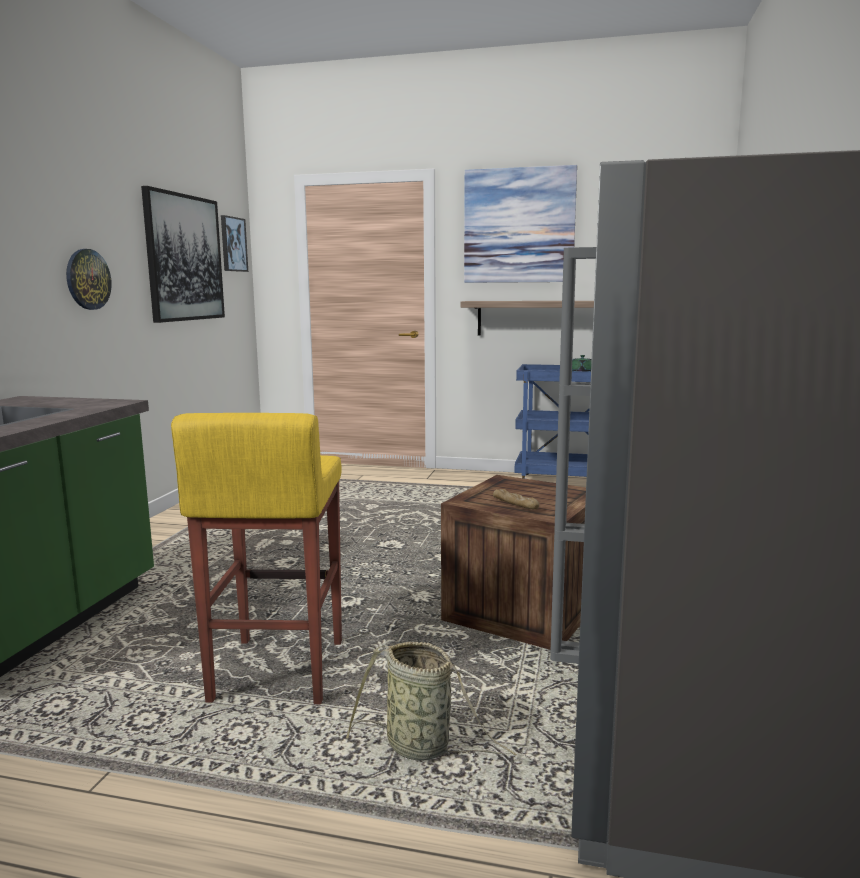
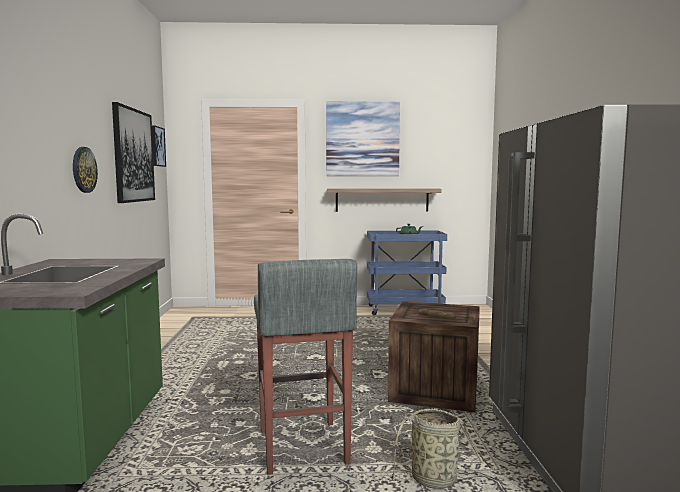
camera: 15 degrees left, 5 degrees down
yellow stool [171,413,342,704] -> grey stool [254,259,357,475]

